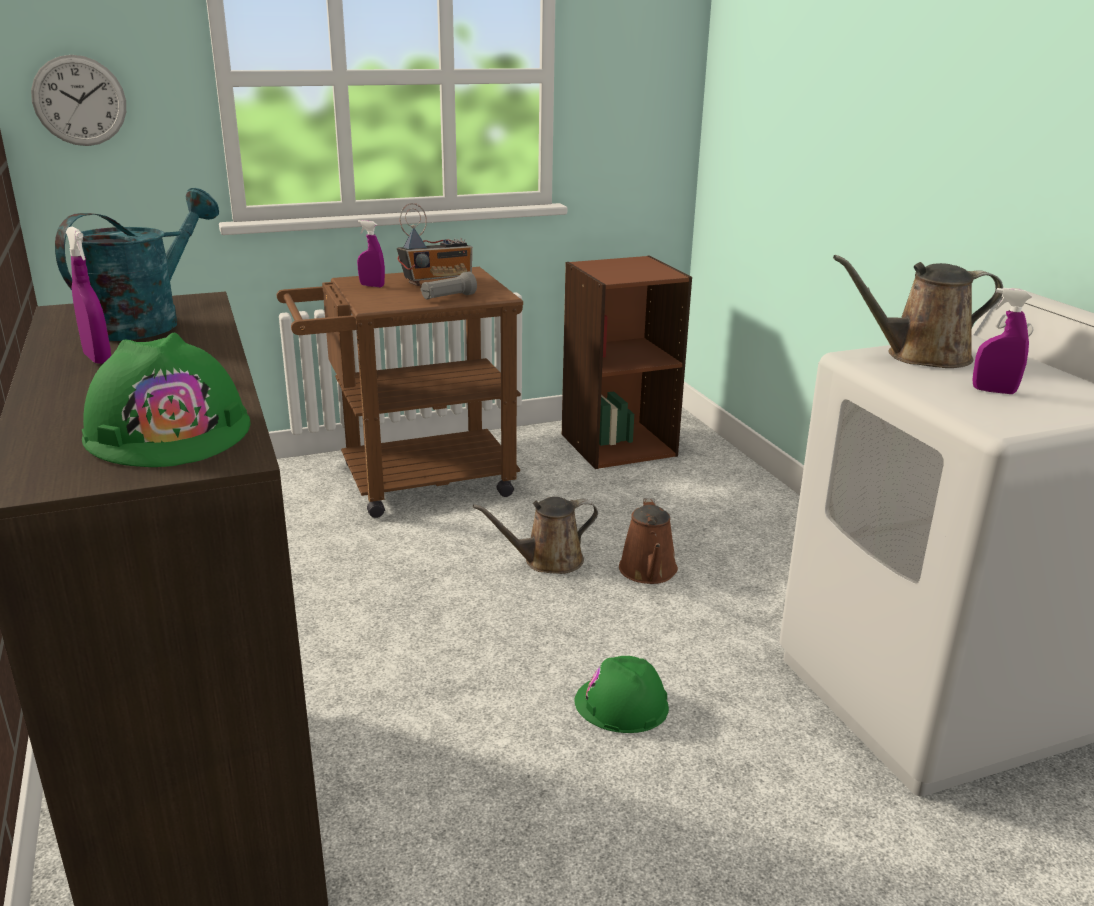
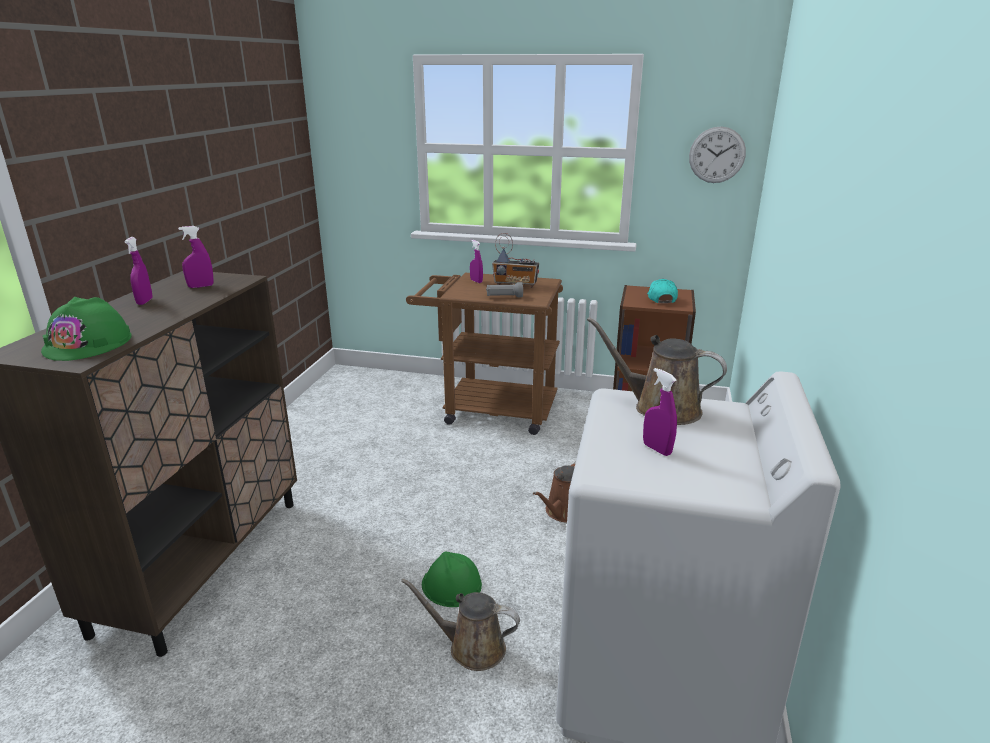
camera: 35 degrees right, 0 degrees up
wall clock [31,55,126,146] -> wall clock moved to [689,126,746,183]
turquoise watering can [55,188,219,341] -> purple spray bottle [178,226,214,288]
brown watering can [473,497,598,574] -> brown watering can moved to [401,578,520,671]
none -> turquoise cap [647,279,678,303]

